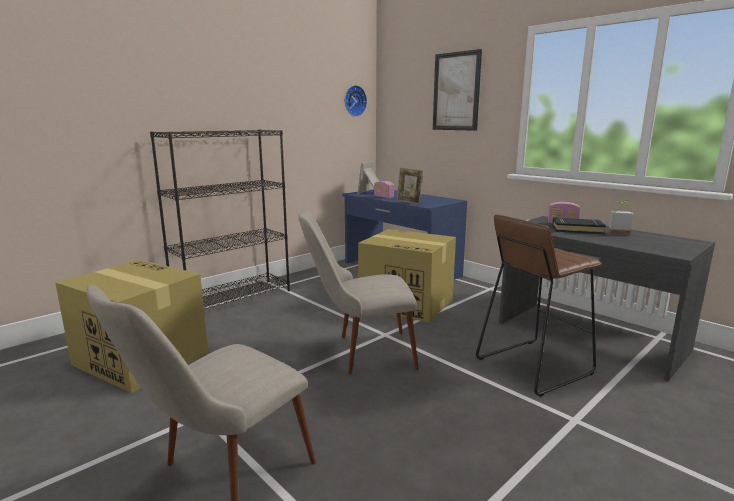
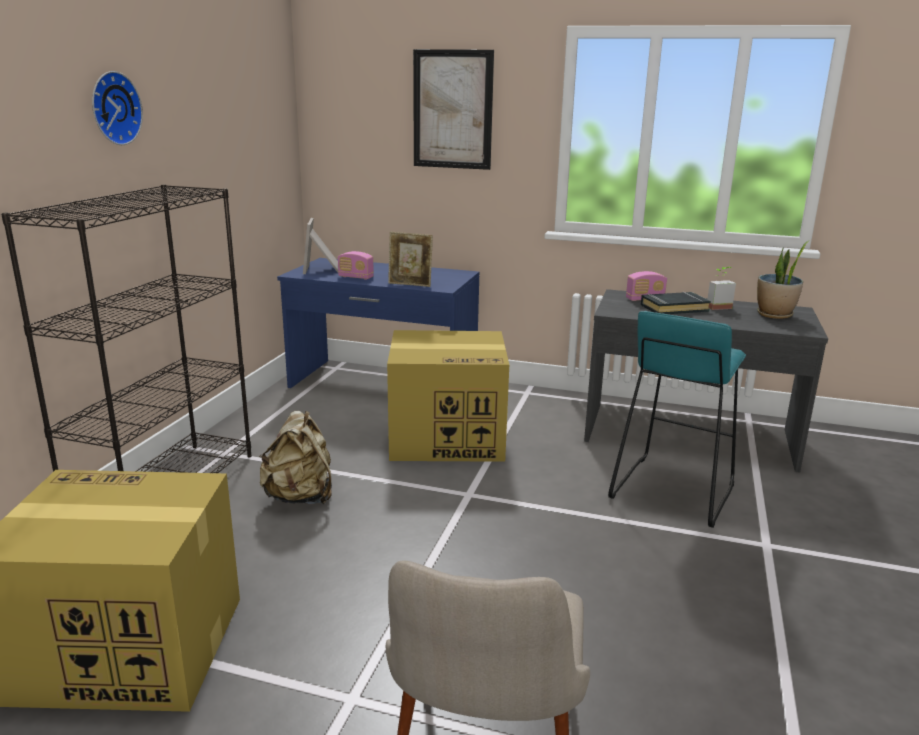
camera: 30 degrees left, 5 degrees up
beige chair [298,210,419,374] -> none
wall clock [345,85,367,117] -> wall clock moved to [92,71,143,145]
brown stool [476,215,602,397] -> turquoise stool [608,311,746,528]
none -> beige backpack [259,411,332,504]
none -> potted plant [757,240,810,319]

